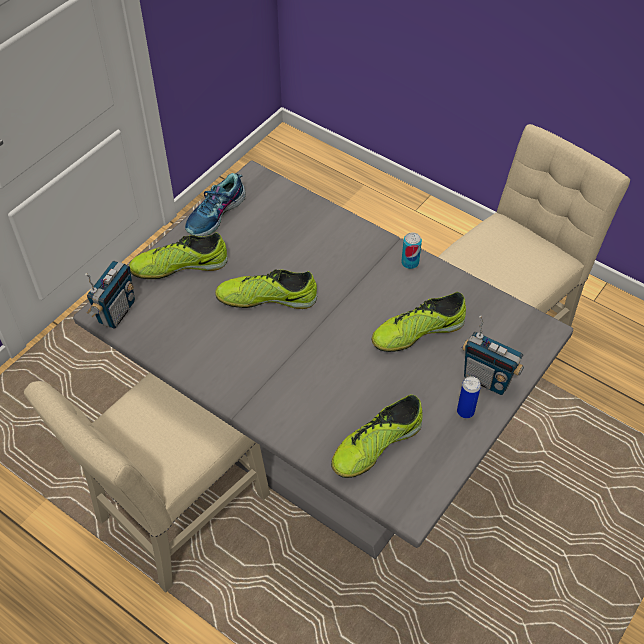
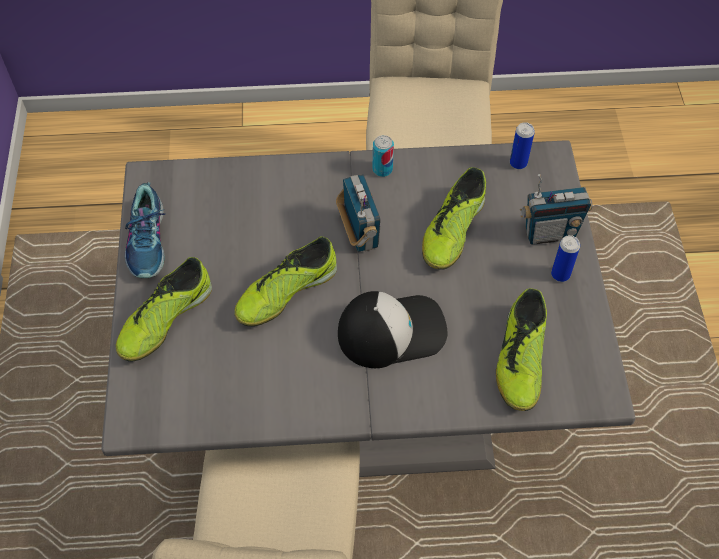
camera: 40 degrees left, 5 degrees up
radio [85,260,135,329] -> radio moved to [336,174,380,252]
none -> cap [338,291,447,368]
none -> can [510,122,535,169]

